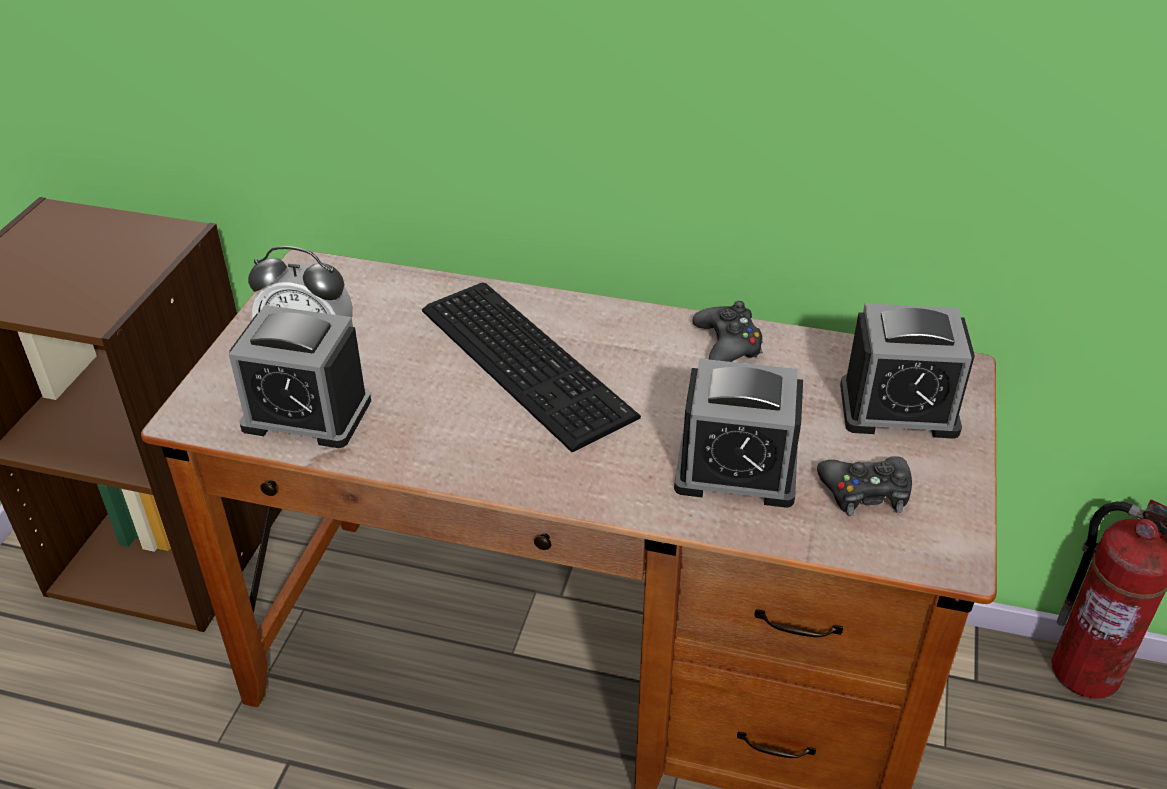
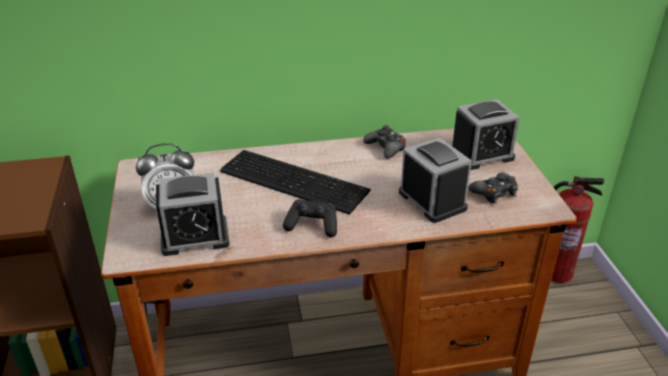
camera: 25 degrees left, 5 degrees down
alarm clock [674,359,803,508] -> alarm clock turned 105 degrees counterclockwise [399,137,472,223]
none -> black game controller [283,199,337,237]

